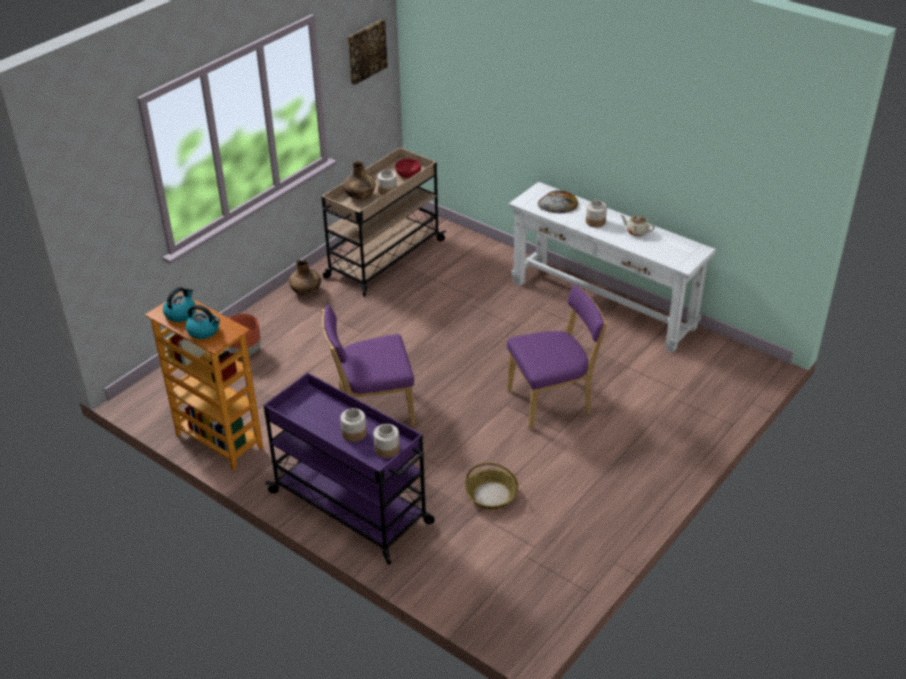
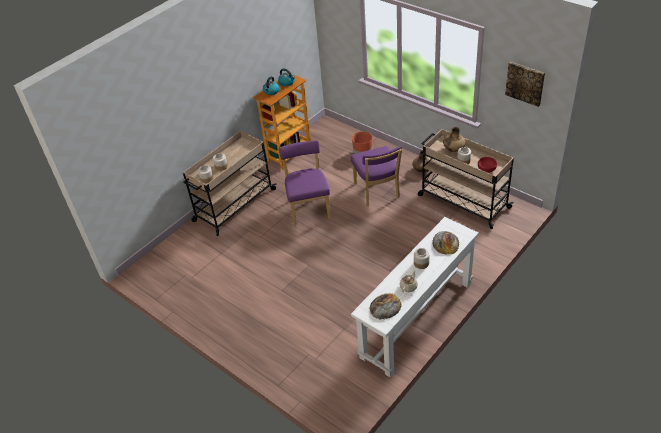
camera: 95 degrees right, 5 degrees up
purple cart [263,372,435,565] -> beige cart [183,131,277,236]
basket [465,463,518,510] -> none
purple chair [507,285,607,429] -> purple chair moved to [351,146,402,206]
none -> bread [370,293,402,320]

